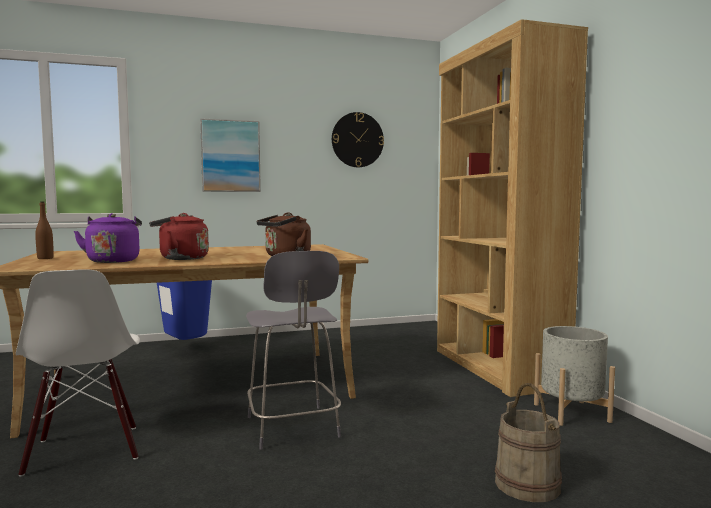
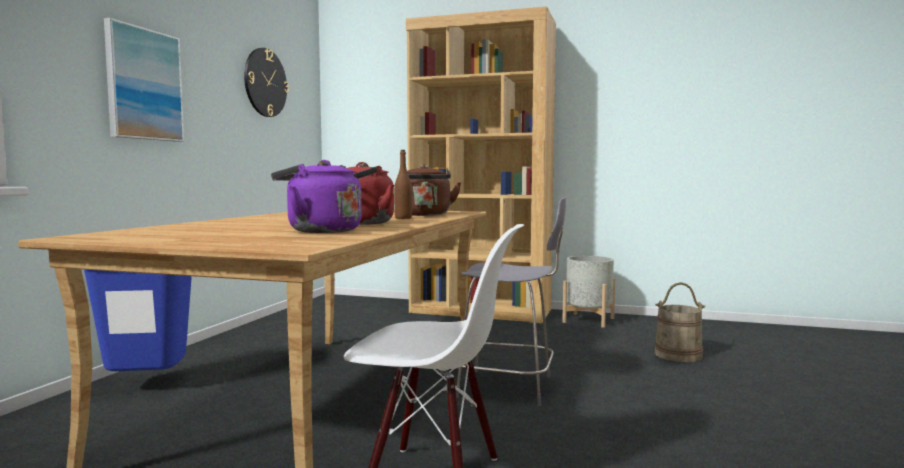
camera: 55 degrees left, 0 degrees up
brown bottle [35,202,54,259] -> brown bottle moved to [394,150,412,219]

